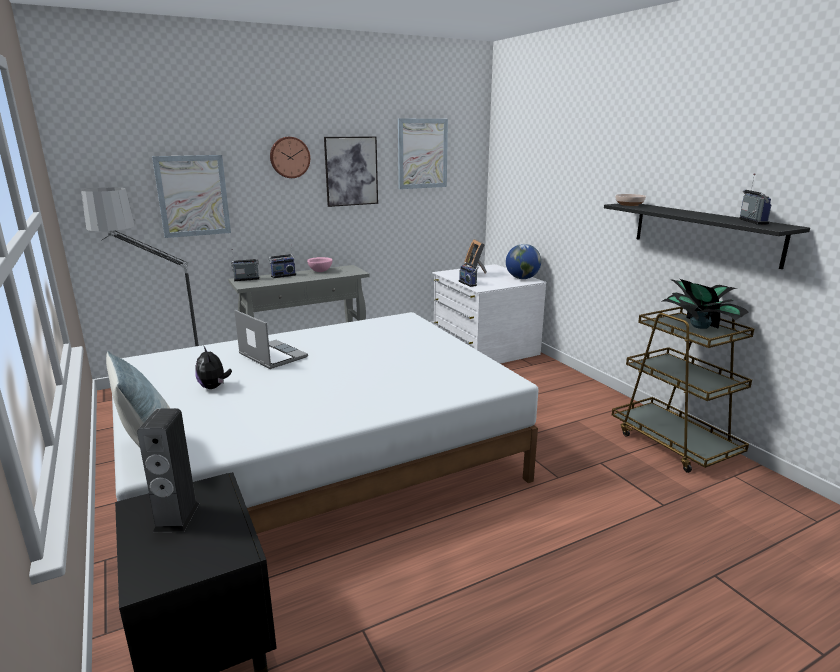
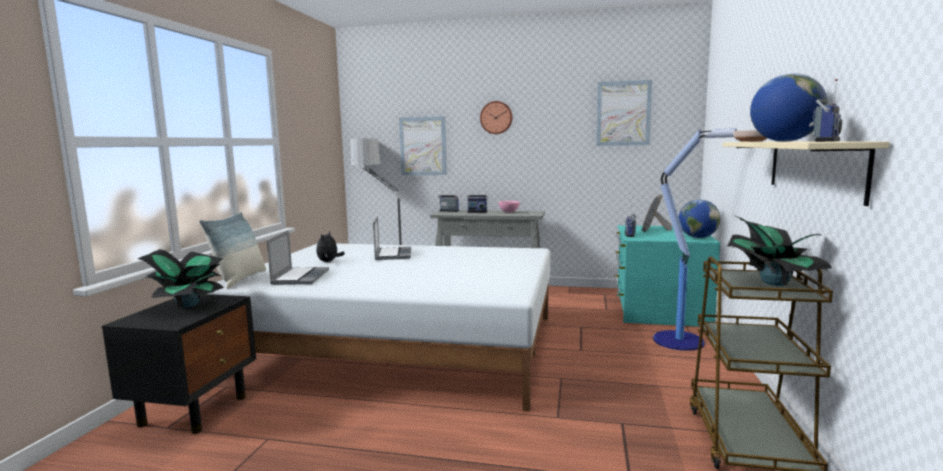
camera: 40 degrees right, 10 degrees down
speaker [137,408,199,532] -> potted plant [138,249,224,308]
picture [324,136,378,207] -> none
white dresser [432,264,546,364] -> turquoise dresser [615,225,720,327]
black shelf [604,203,810,269] -> beige shelf [722,141,890,206]
none -> laptop [267,230,329,285]
none -> floor lamp [653,128,737,351]
none -> globe [750,73,828,142]

